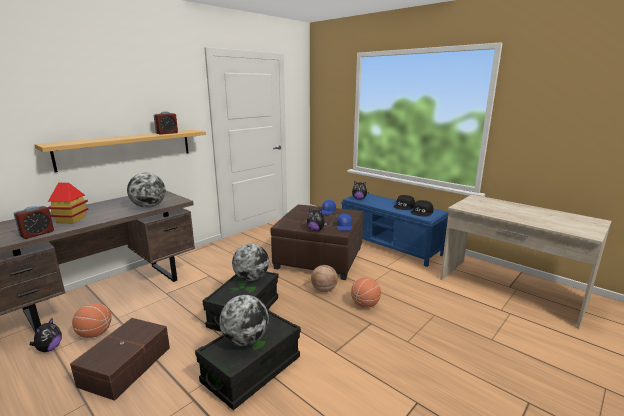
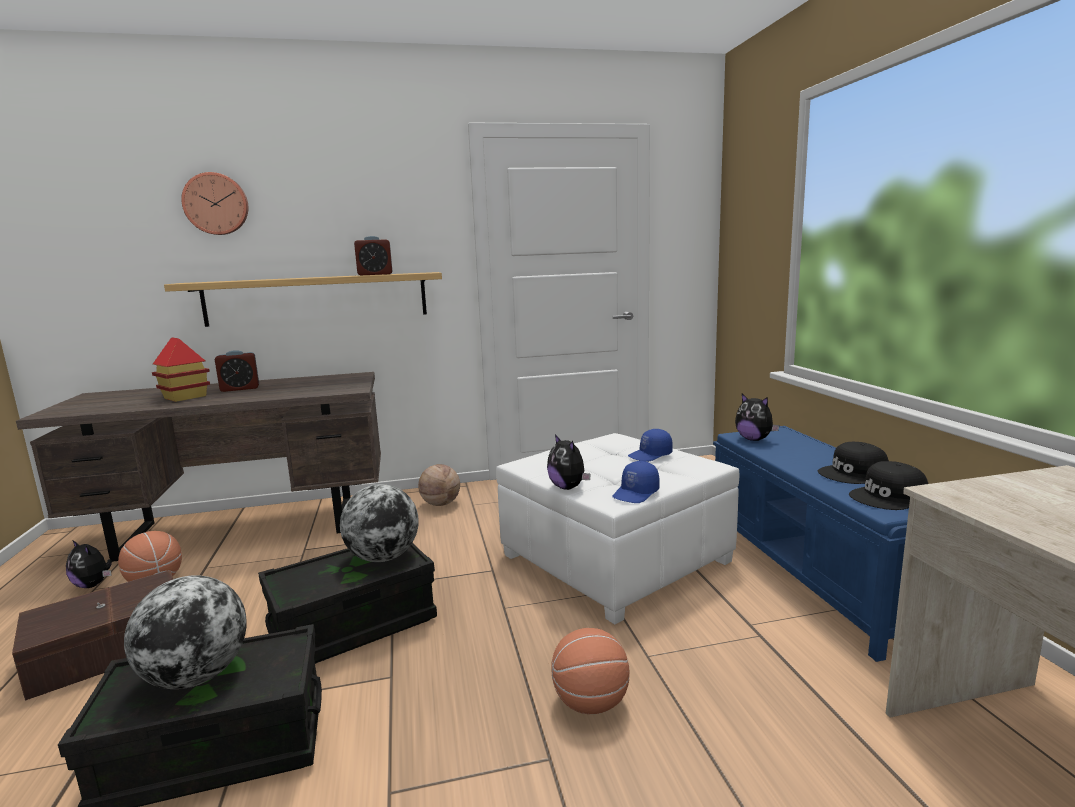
camera: 35 degrees right, 5 degrees down
alarm clock [14,206,54,239] -> alarm clock moved to [215,350,259,392]
plush toy [30,318,62,352] -> plush toy turned 75 degrees clockwise [66,540,112,588]
globe [127,173,166,208] -> none
brown ottoman [271,205,364,280] -> white ottoman [496,433,739,624]
basketball [311,265,338,292] -> basketball moved to [418,464,460,506]
none -> wall clock [181,172,248,235]

